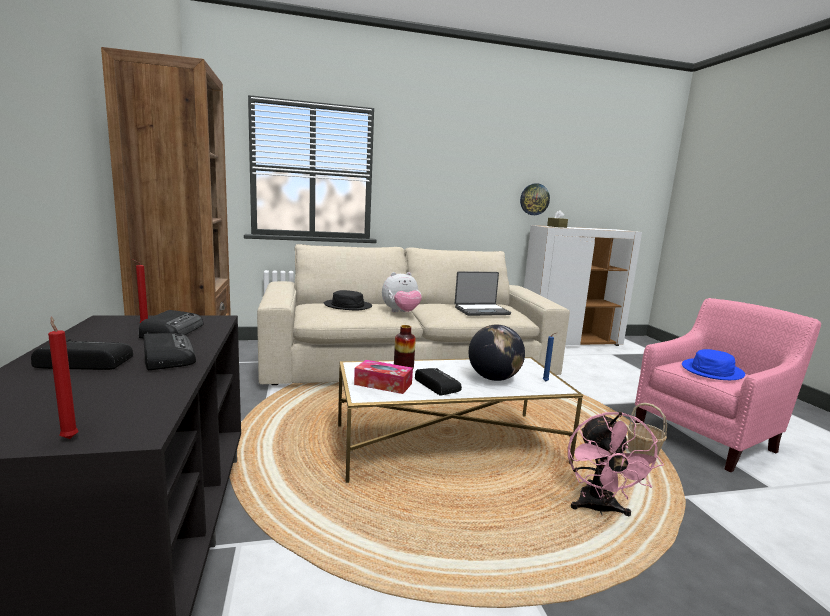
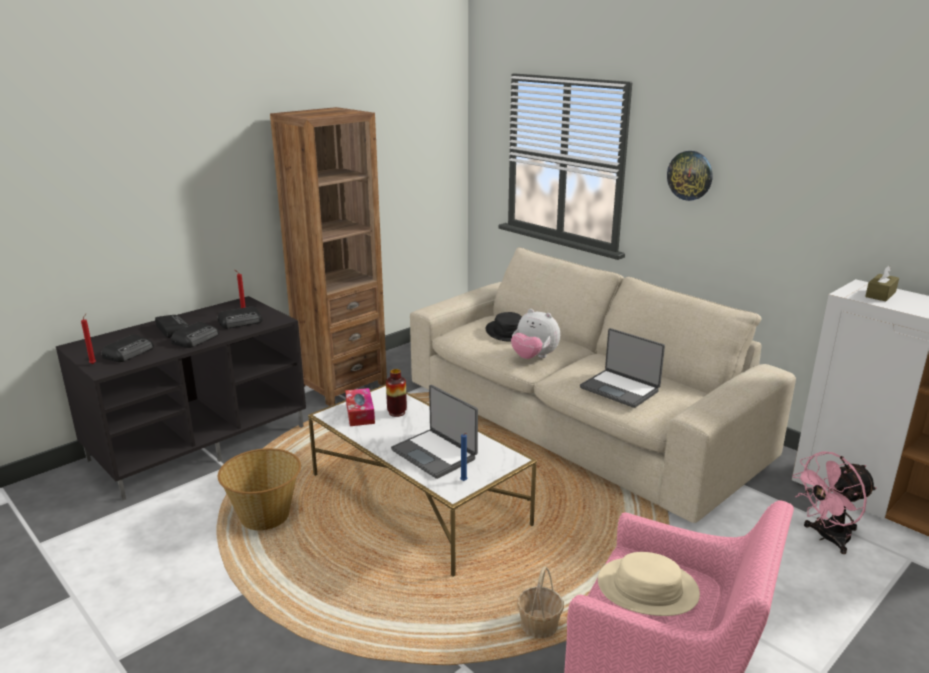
camera: 60 degrees right, 10 degrees up
radio [415,368,462,396] -> radio moved to [102,334,154,362]
globe [469,325,525,381] -> laptop [391,385,478,479]
wall clock [520,183,550,215] -> wall clock moved to [667,151,713,201]
pink fan [568,412,664,516] -> pink fan moved to [793,451,877,554]
blue hat [682,349,745,380] -> beige hat [598,552,700,616]
none -> basket [218,448,301,530]

